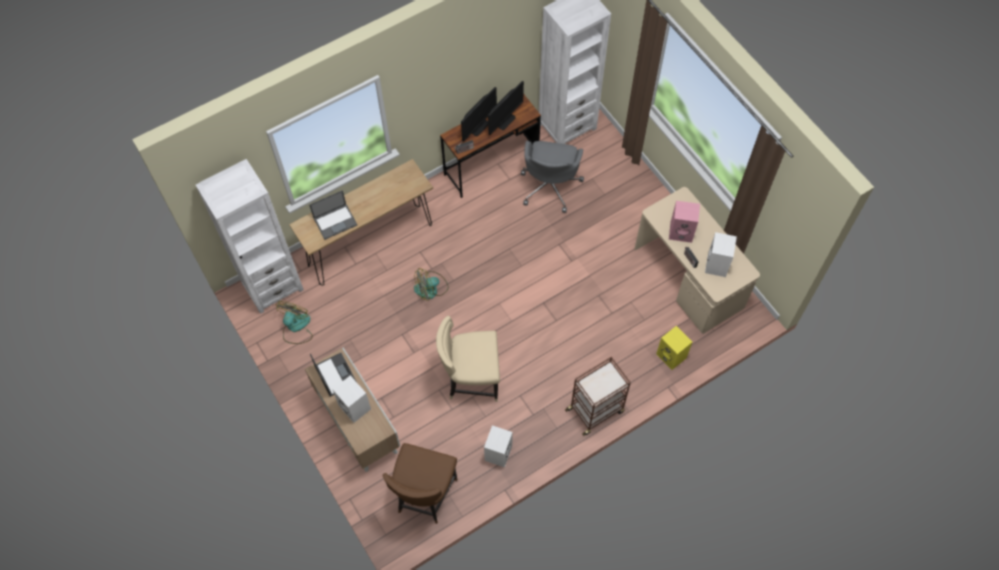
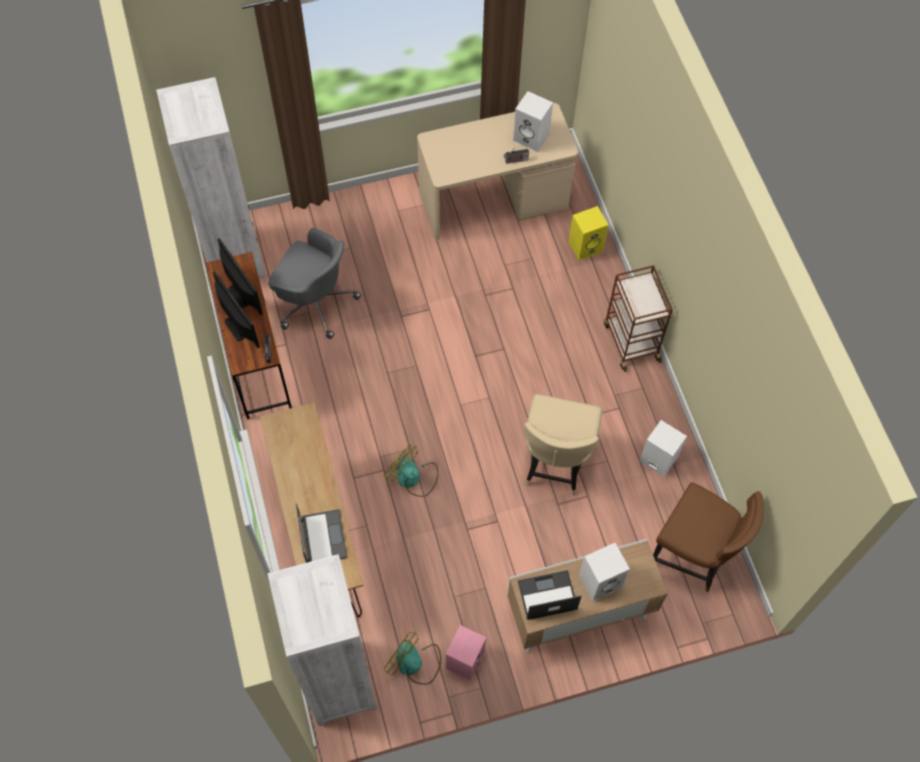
camera: 75 degrees left, 0 degrees up
fan [414,268,449,301] -> fan turned 135 degrees clockwise [384,445,438,497]
pink speaker [669,201,700,243] -> pink speaker moved to [446,625,486,681]

